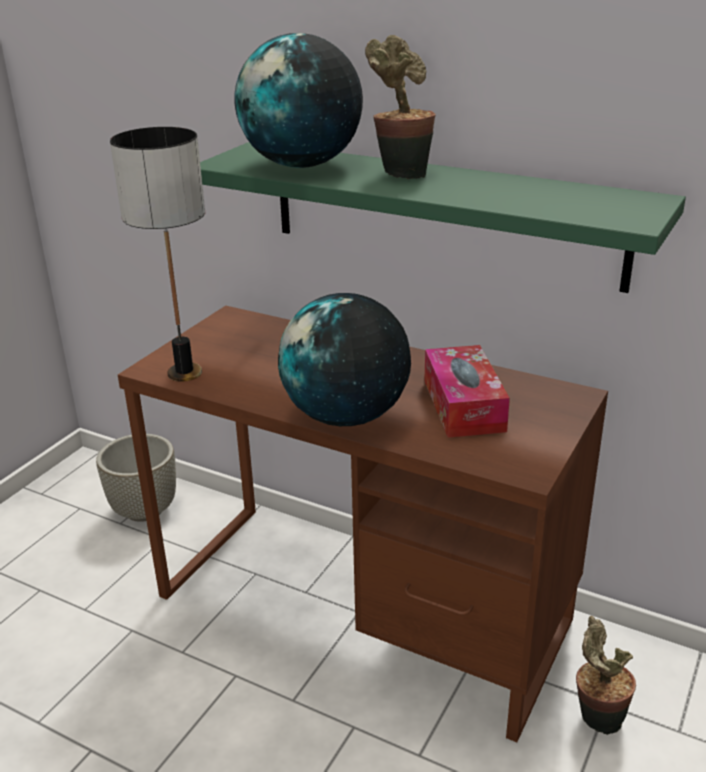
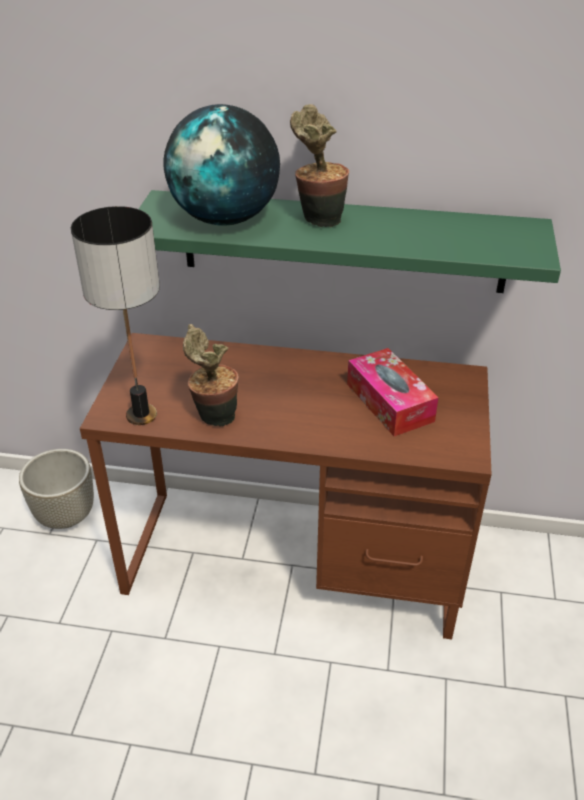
camera: 20 degrees left, 10 degrees up
globe [278,293,411,426] -> none
potted plant [576,616,636,735] -> potted plant moved to [183,324,239,427]

